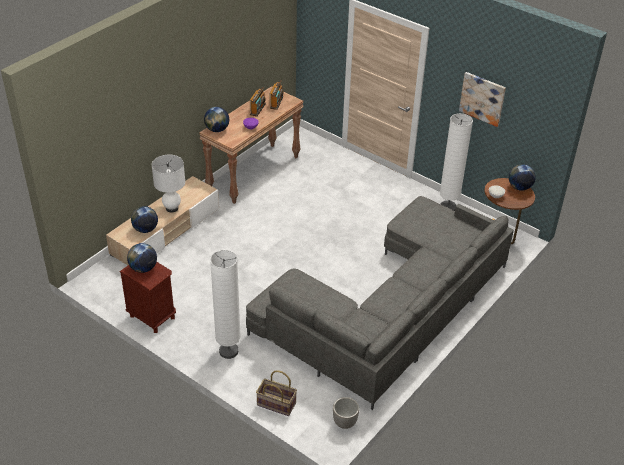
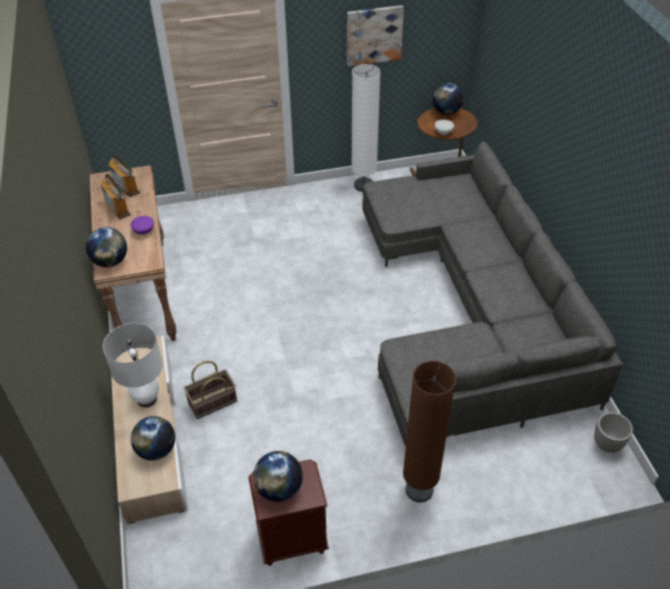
camera: 50 degrees left, 5 degrees up
white floor lamp [210,250,241,359] -> brown floor lamp [403,361,456,502]
basket [256,370,297,416] -> basket moved to [184,361,237,419]

